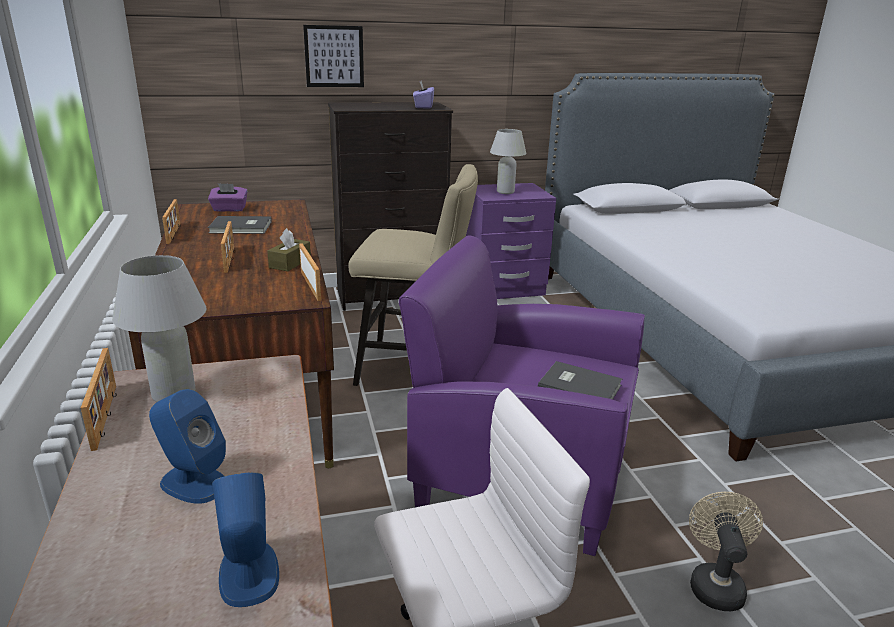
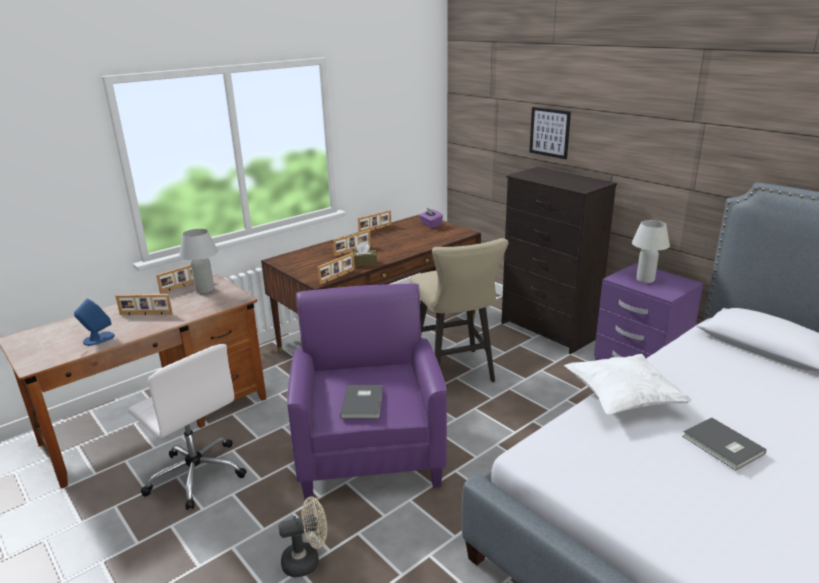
camera: 65 degrees right, 0 degrees up
blue speaker [149,389,226,504] -> picture frame [116,294,173,315]
grey book [208,216,272,234] -> grey book moved to [682,418,766,470]
purple tissue box [413,81,434,109] -> none
none -> white pillow [564,354,693,414]

